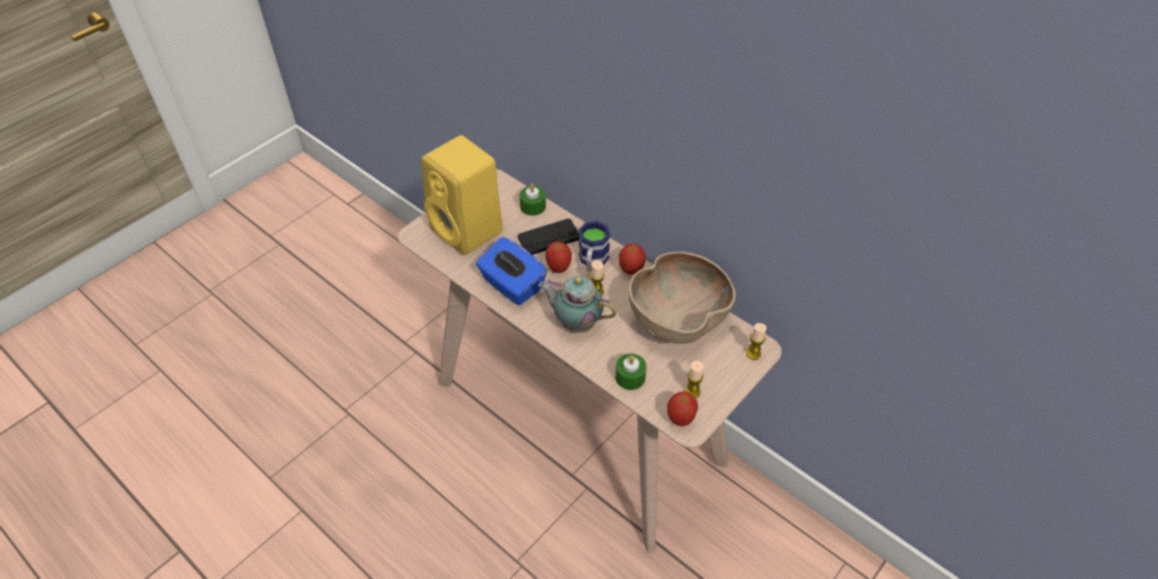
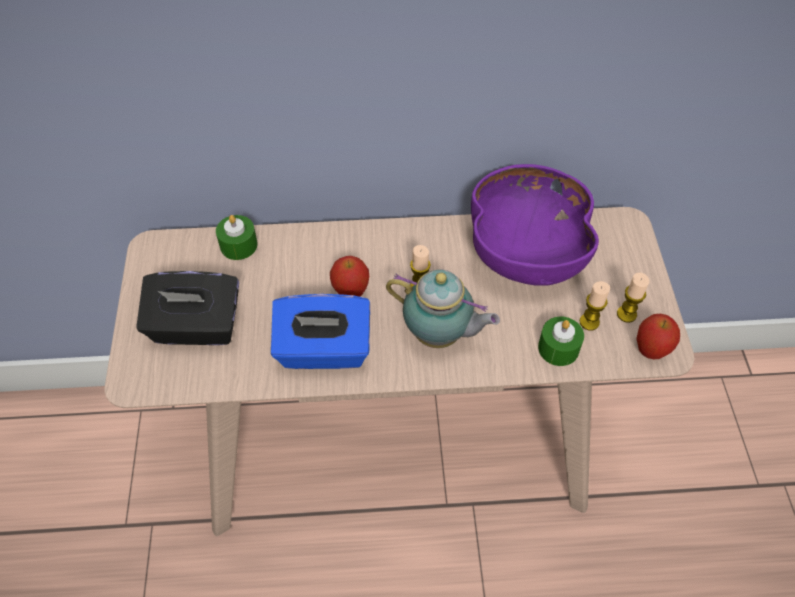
camera: 45 degrees left, 5 degrees up
yellow speaker [421,135,503,256] -> black tissue box [136,271,239,345]
black game controller [518,218,579,255] -> none
teapot [538,276,616,333] -> teapot turned 135 degrees counterclockwise [386,269,500,348]
mug [579,221,610,271] -> none
apple [619,244,646,275] -> none
brown bowl [628,252,736,344] -> purple bowl [471,164,599,286]
candle [746,323,767,360] -> candle moved to [579,281,610,330]

